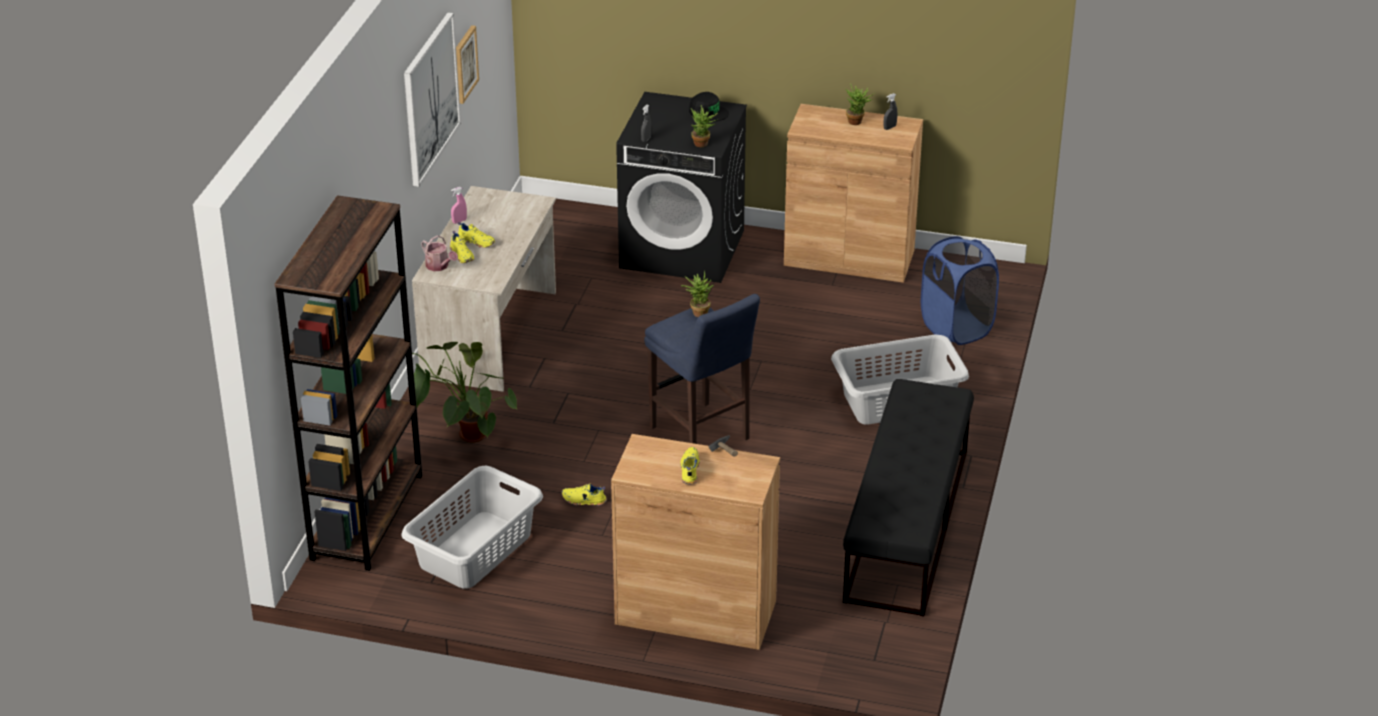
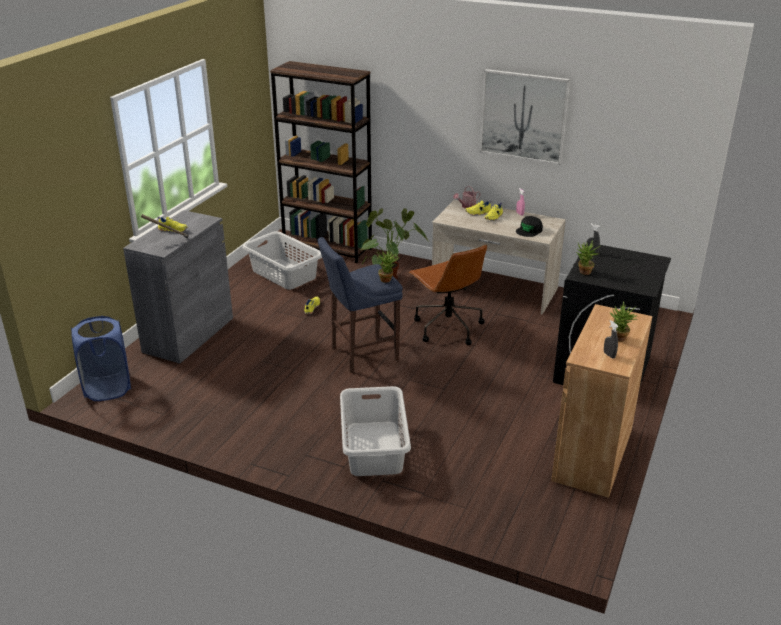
camera: 100 degrees right, 5 degrees down
picture [456,25,479,104] -> none
brown cabinet [611,434,780,650] -> grey cabinet [123,210,233,363]
black cap [689,92,729,122] -> black cap moved to [516,216,543,237]
black bench [843,379,974,616] -> none
blue laundry basket [921,236,999,345] -> blue laundry basket moved to [71,316,131,401]
none -> brown office chair [409,244,487,345]

